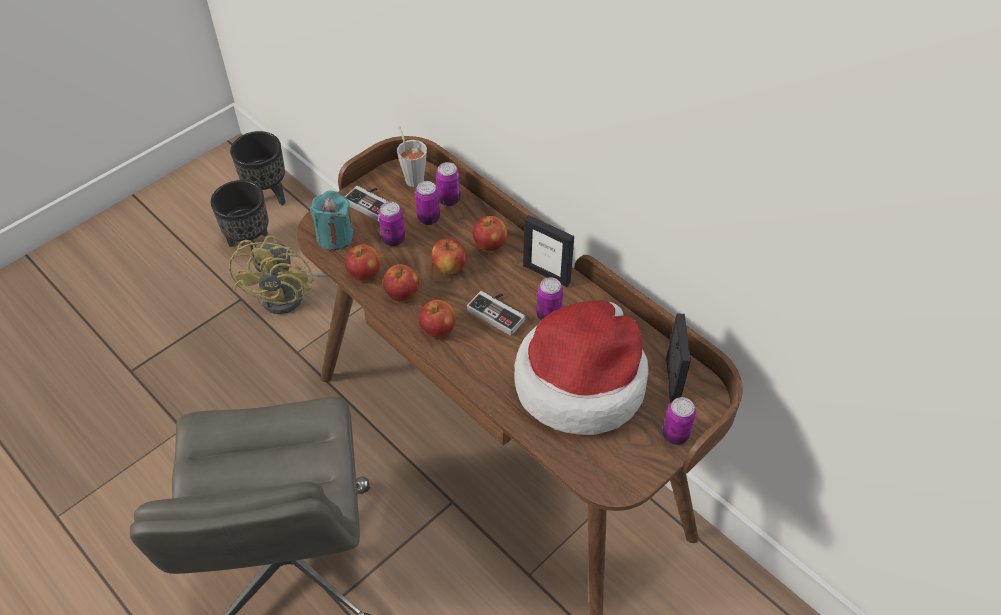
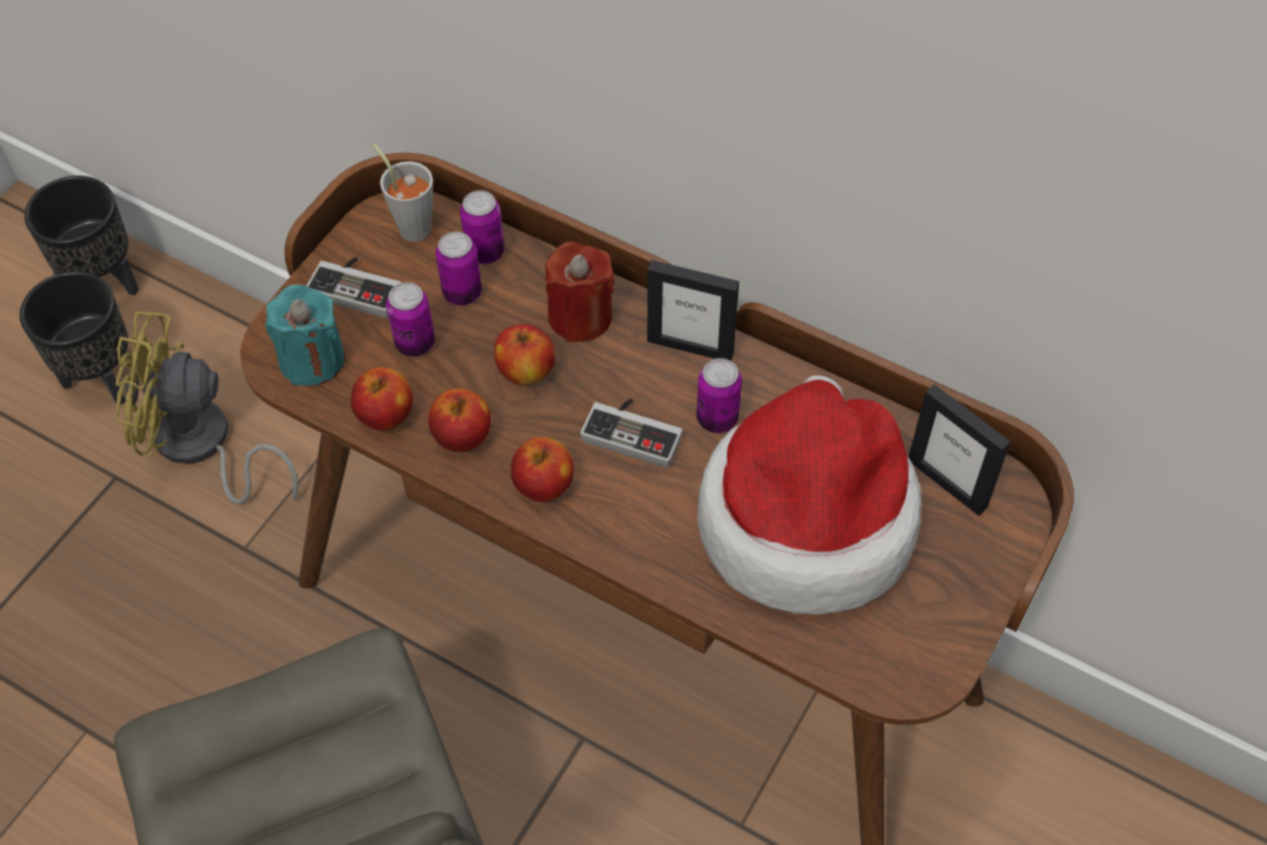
camera: 15 degrees left, 5 degrees up
yellow fan [229,235,328,314] -> yellow fan turned 105 degrees clockwise [115,311,298,504]
apple [473,216,507,251] -> red candle [545,242,614,342]
can [662,397,696,445] -> none
picture frame [666,314,691,403] -> picture frame turned 150 degrees clockwise [908,384,1011,516]

